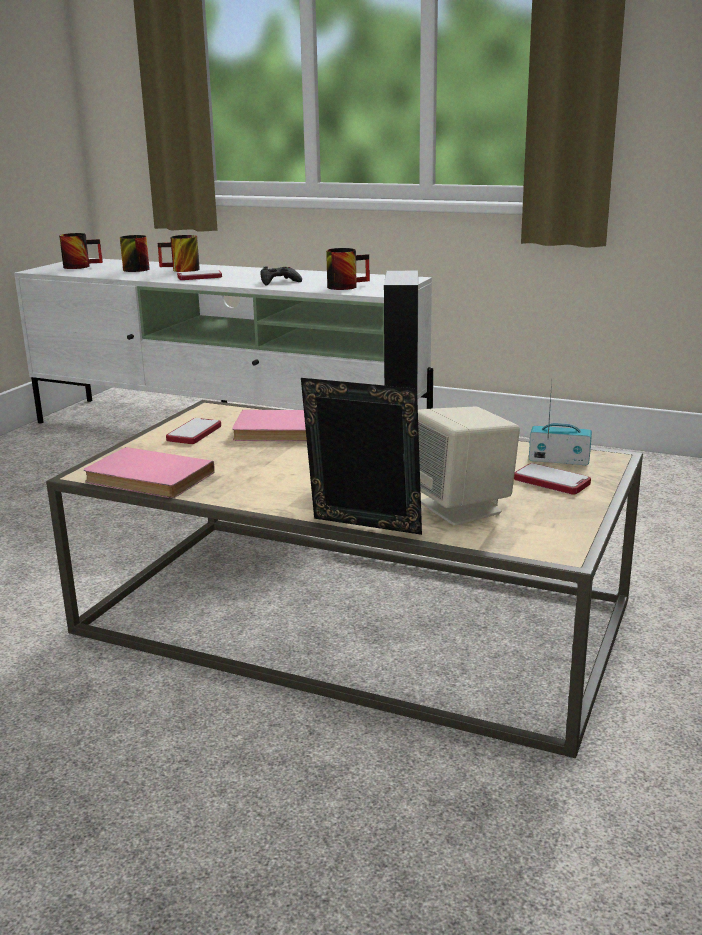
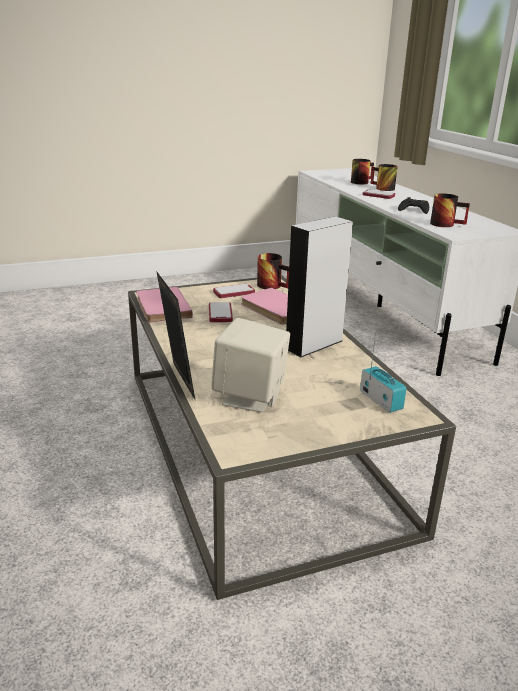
camera: 45 degrees right, 5 degrees up
mug [59,233,103,269] -> mug moved to [257,253,289,289]
phone [514,463,591,494] -> phone moved to [209,302,233,322]

